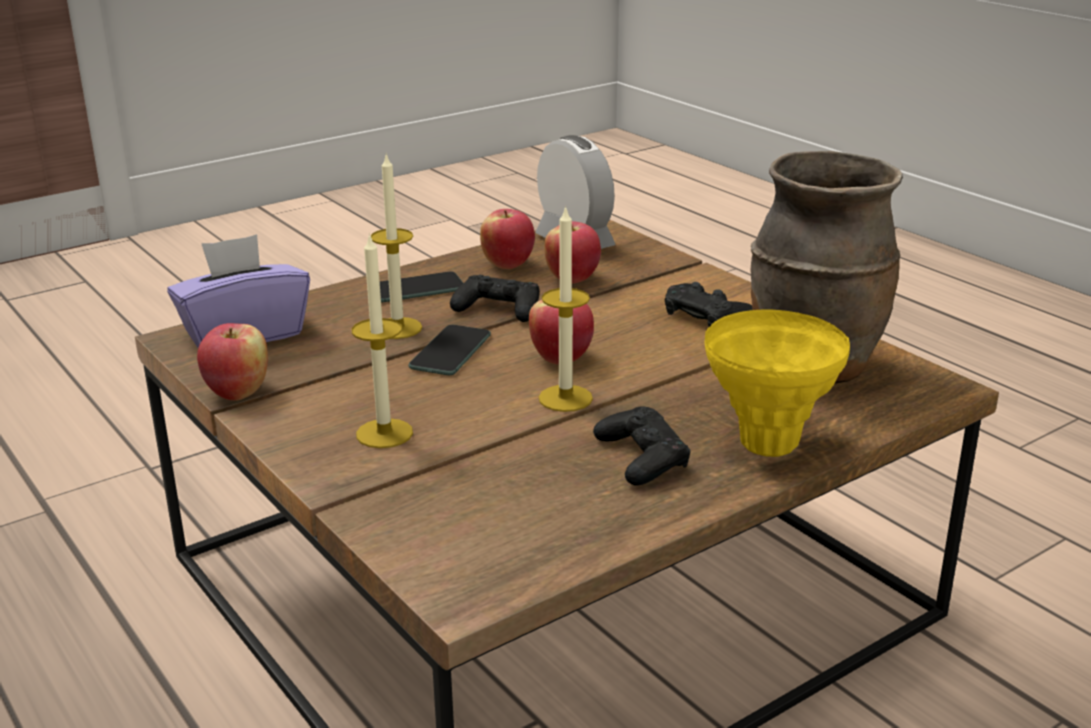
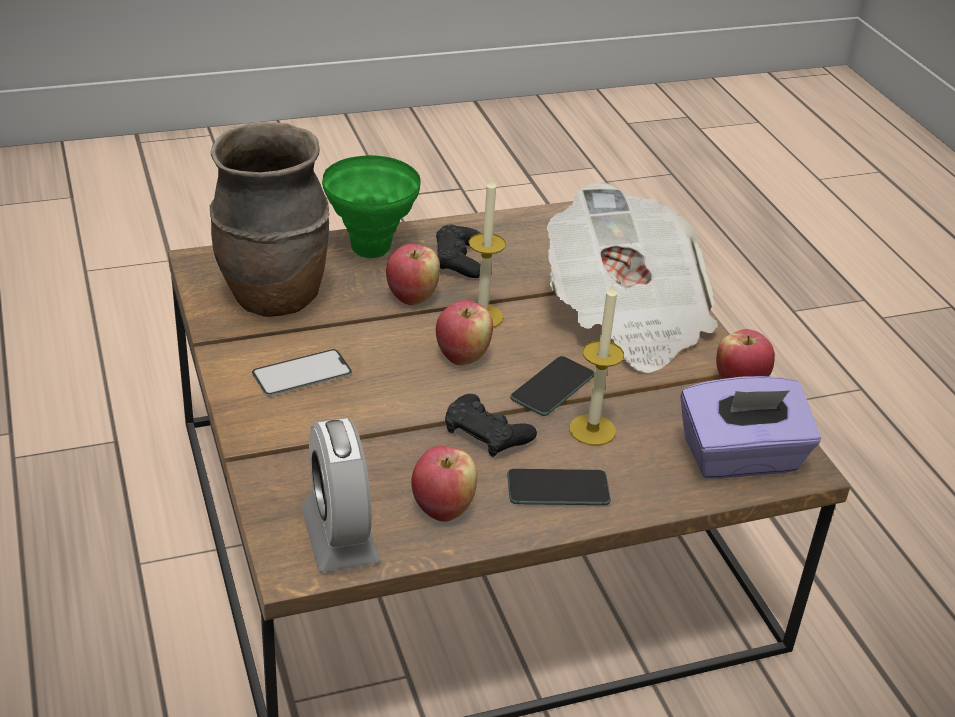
camera: 165 degrees left, 10 degrees up
candle [352,233,413,448] -> newspaper [547,183,718,373]
apple [544,221,601,284] -> apple moved to [386,243,440,305]
black game controller [665,282,752,327] -> phone [252,349,352,397]
yellow vase [705,309,850,457] -> green vase [322,155,421,258]

